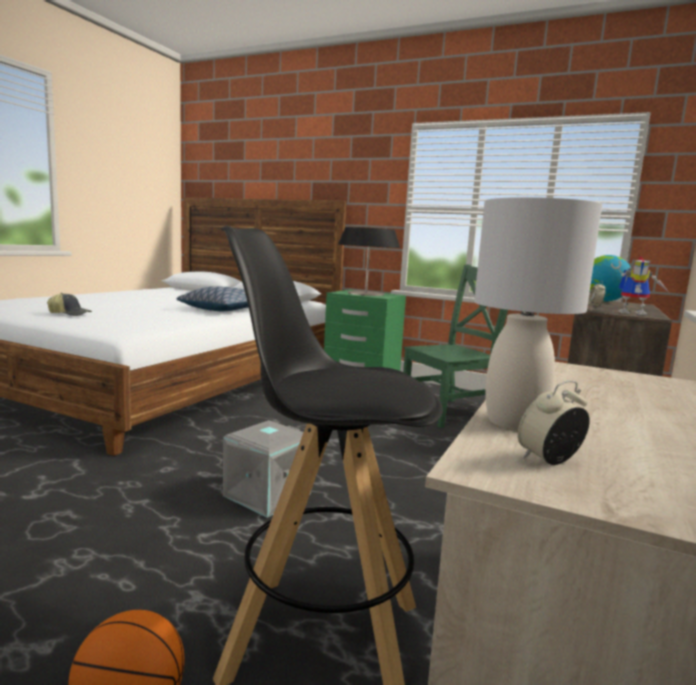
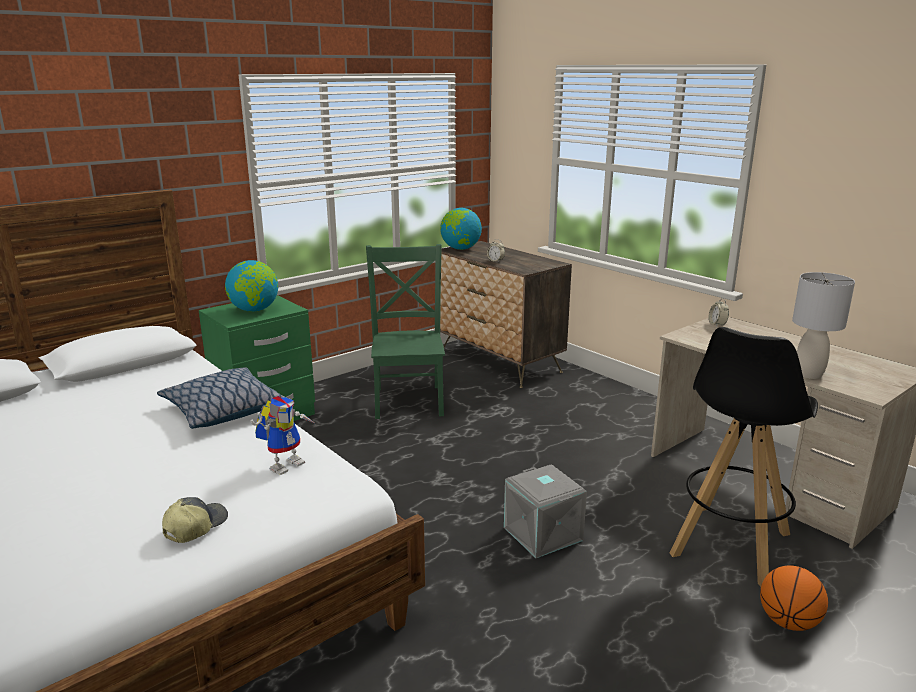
camera: 65 degrees left, 10 degrees up
table lamp [338,227,400,296] -> globe [225,260,278,312]
alarm clock [518,380,590,465] -> alarm clock moved to [709,298,729,327]
toy robot [611,257,669,316] -> toy robot moved to [250,396,316,475]

